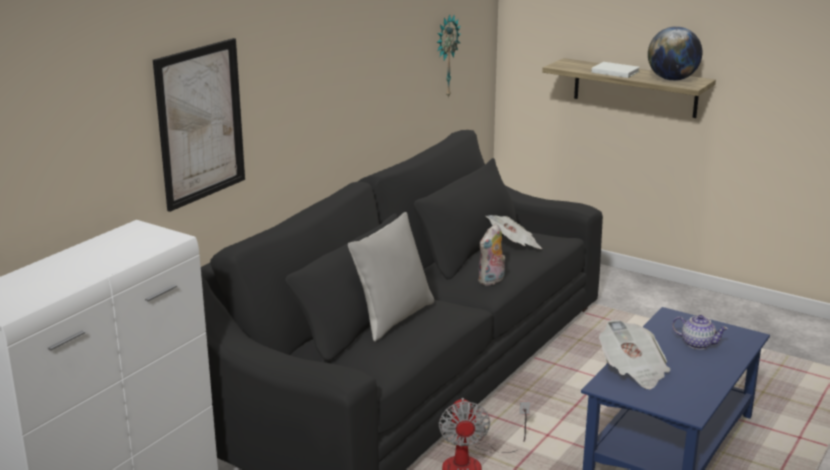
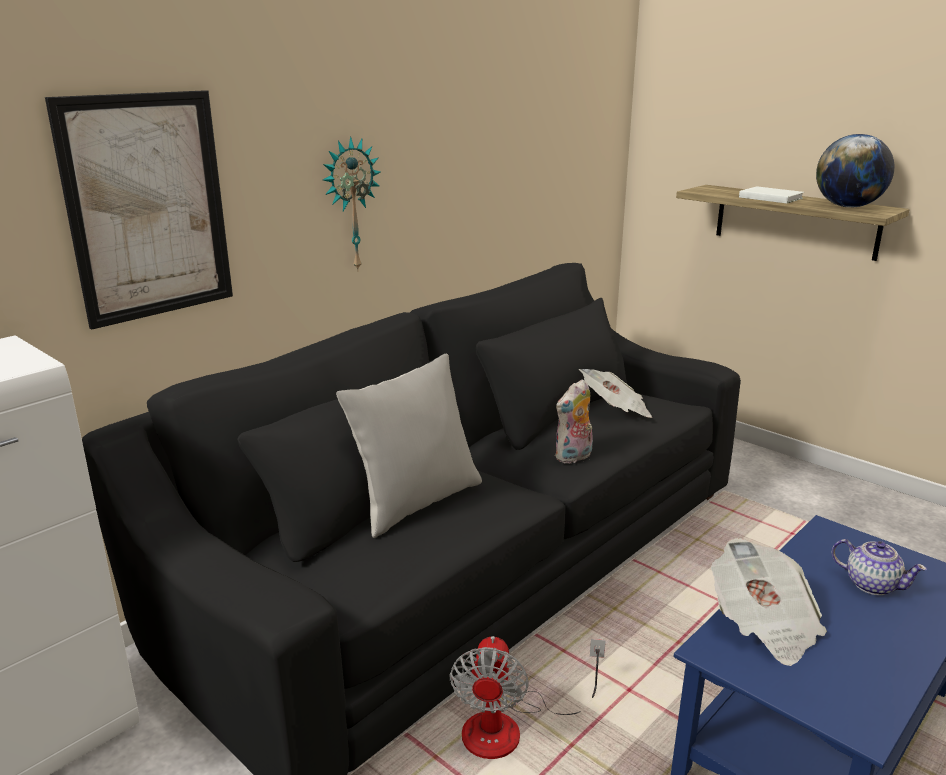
camera: 10 degrees right, 0 degrees up
wall clock [436,14,461,99] -> wall clock moved to [323,136,380,272]

